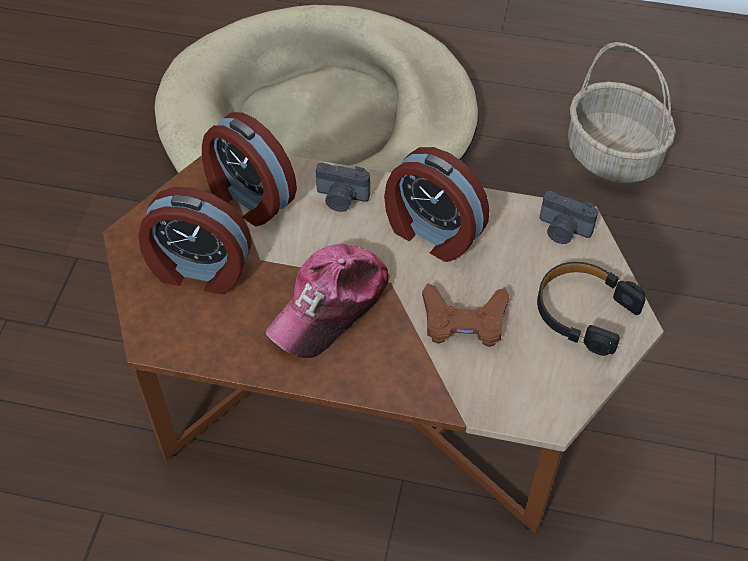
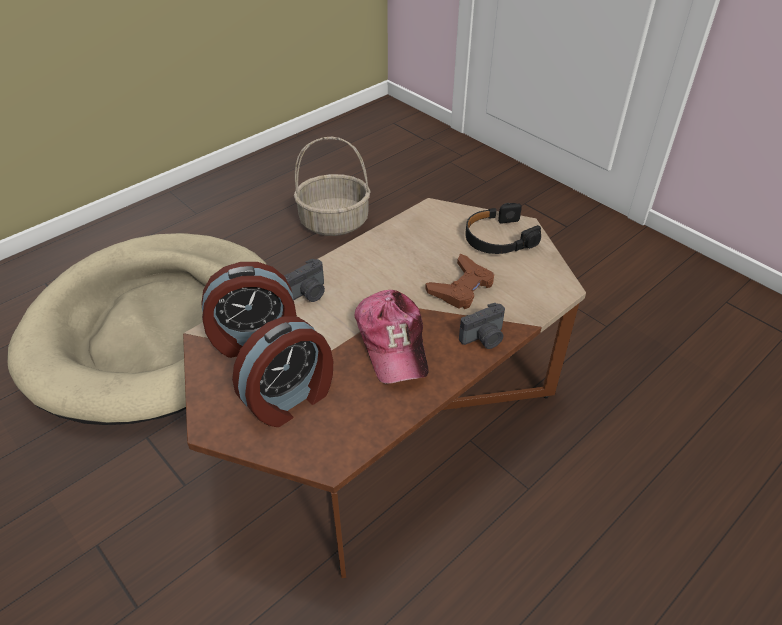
camera: 55 degrees left, 10 degrees down
alarm clock [384,147,490,262] -> none
camera [540,191,598,244] -> camera moved to [459,302,505,349]

